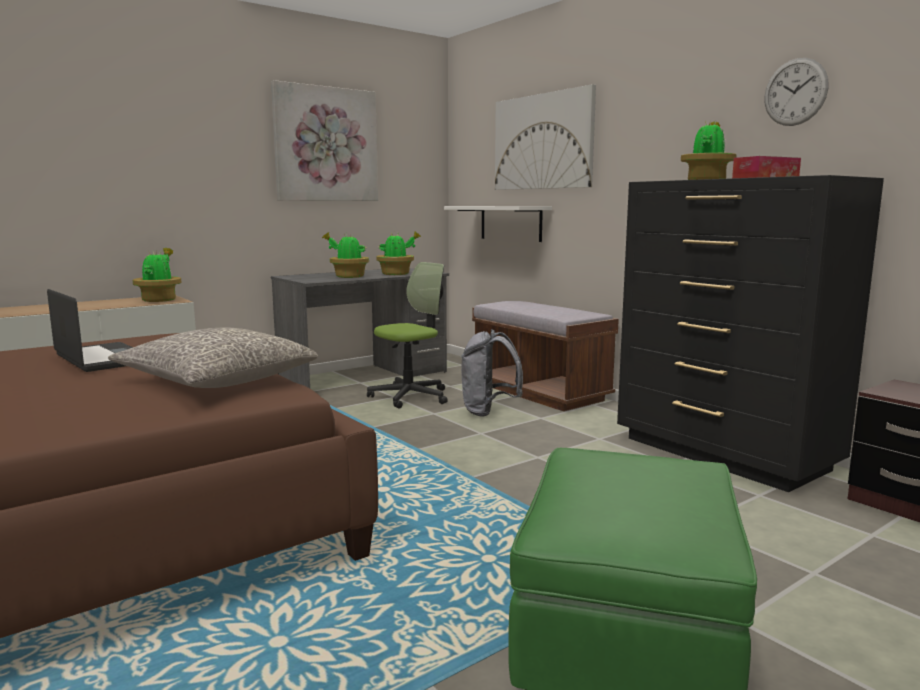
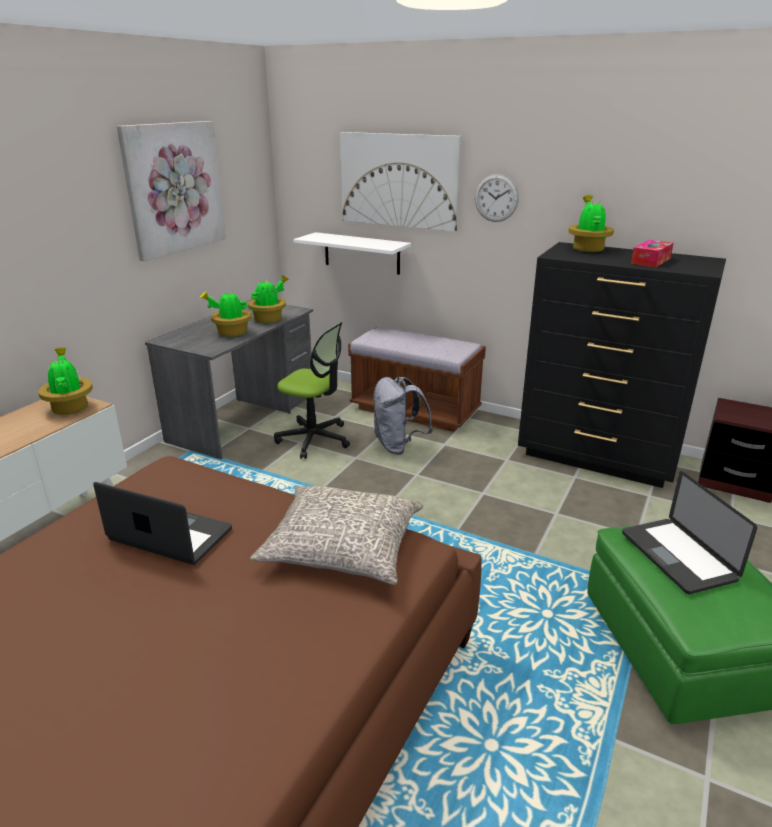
camera: 25 degrees left, 15 degrees up
office chair [367,262,448,408] -> office chair turned 90 degrees clockwise [274,322,350,459]
wall clock [764,58,829,126] -> wall clock moved to [475,174,519,222]
none -> laptop [622,471,757,594]

